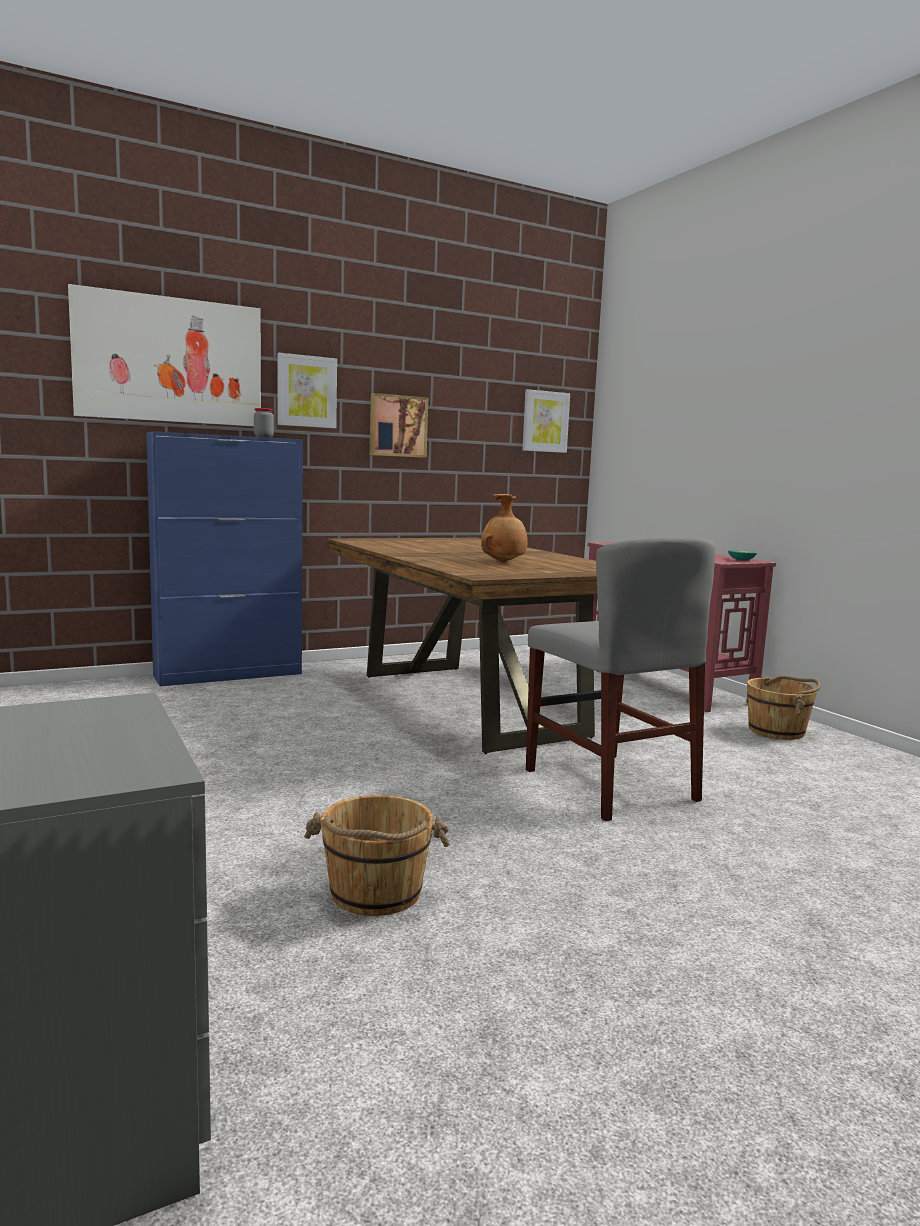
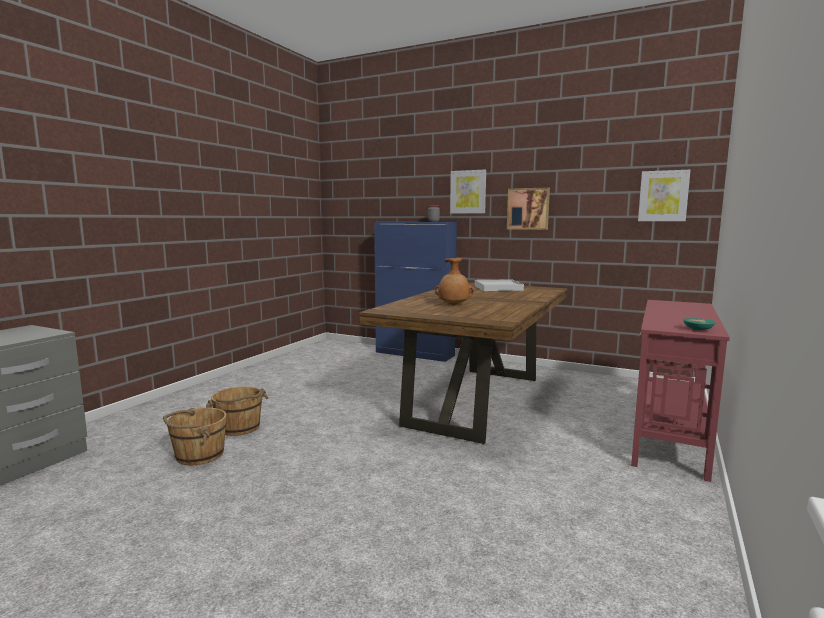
camera: 55 degrees right, 0 degrees up
picture [68,284,261,426] -> none
grey chair [526,537,715,821] -> none
brown bucket [747,675,821,740] -> brown bucket moved to [206,387,268,436]
none -> white tray [475,279,524,291]

